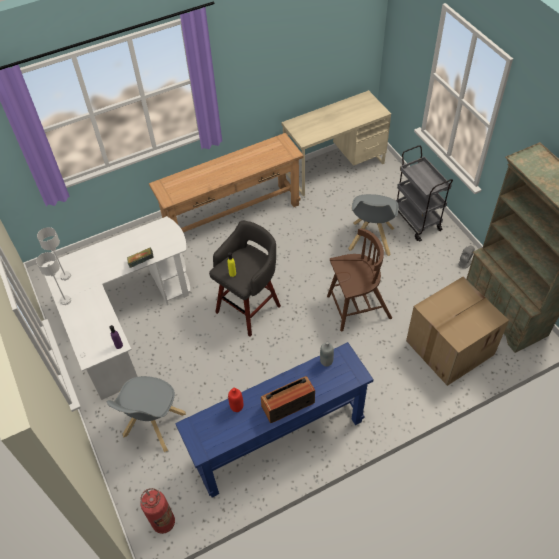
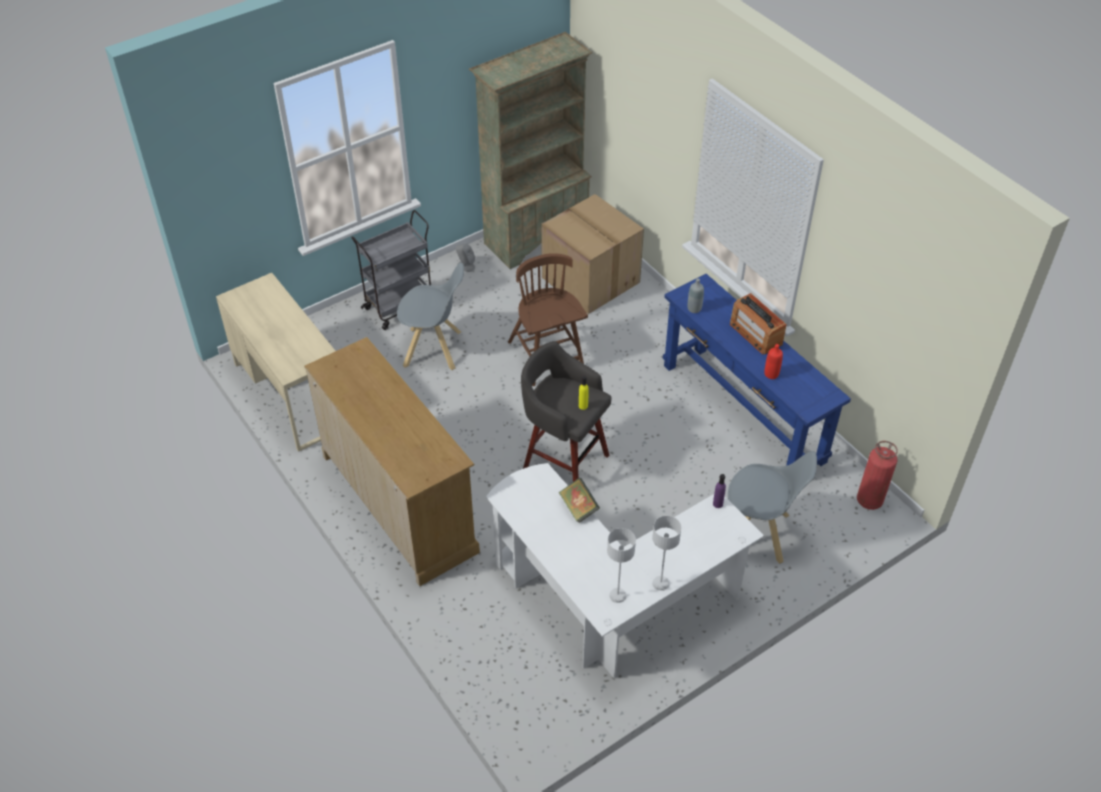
camera: 100 degrees left, 5 degrees down
brown console table [149,133,303,232] -> brown dresser [304,337,480,586]

